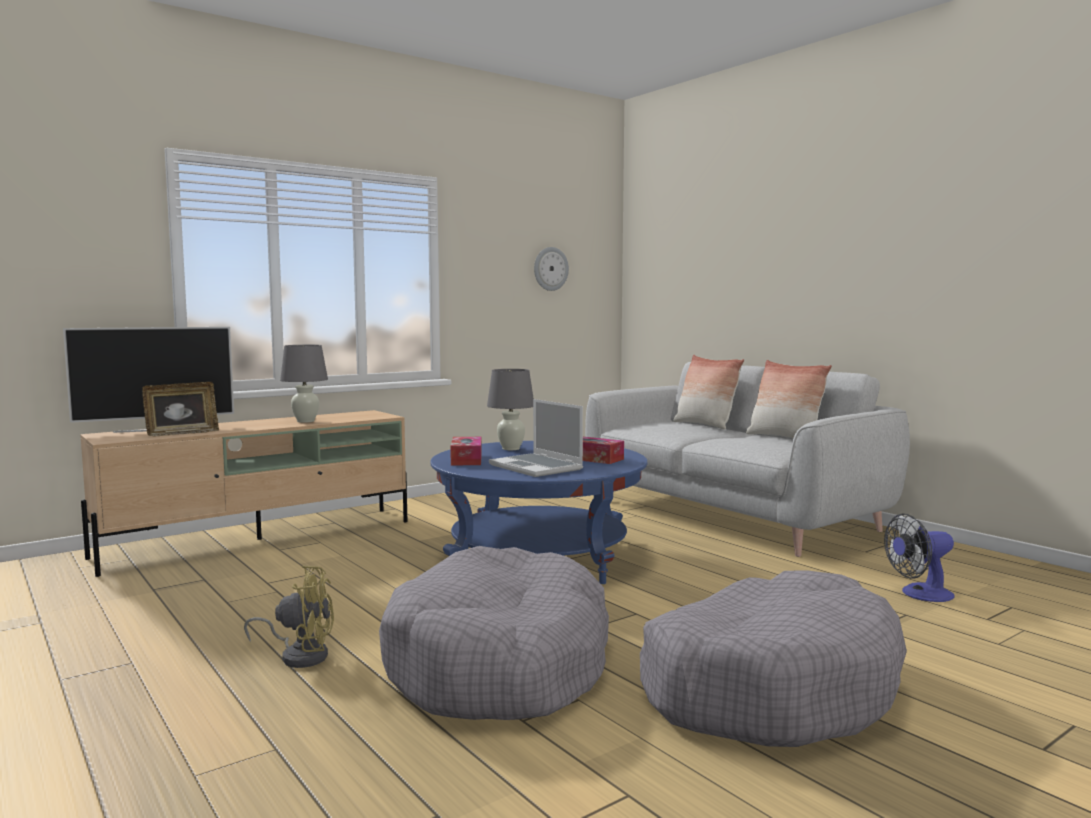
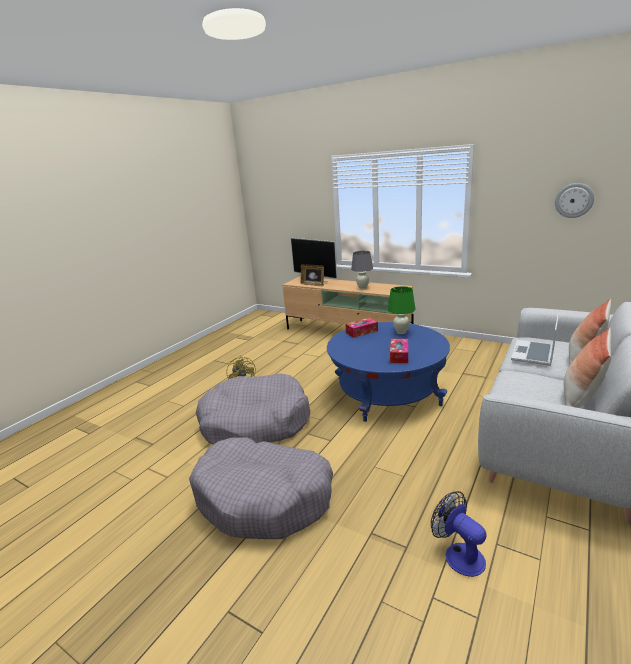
camera: 70 degrees right, 15 degrees up
grey table lamp [487,369,534,450] -> green table lamp [388,286,415,334]
laptop [489,399,583,477] -> laptop moved to [511,313,559,366]

